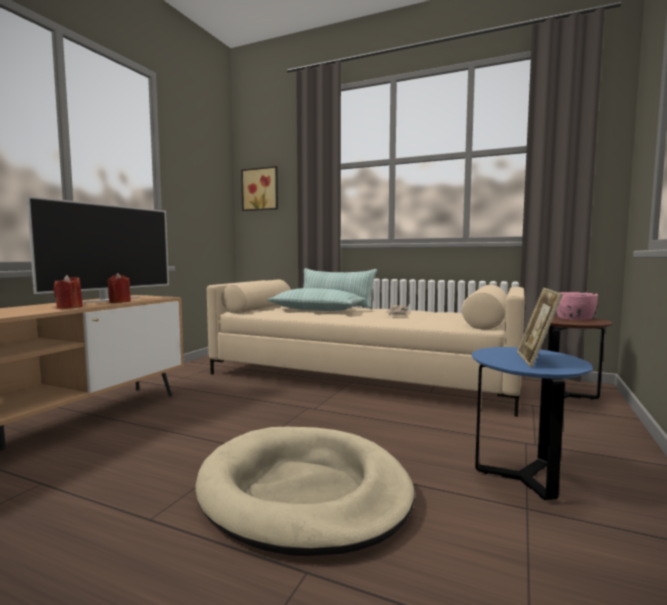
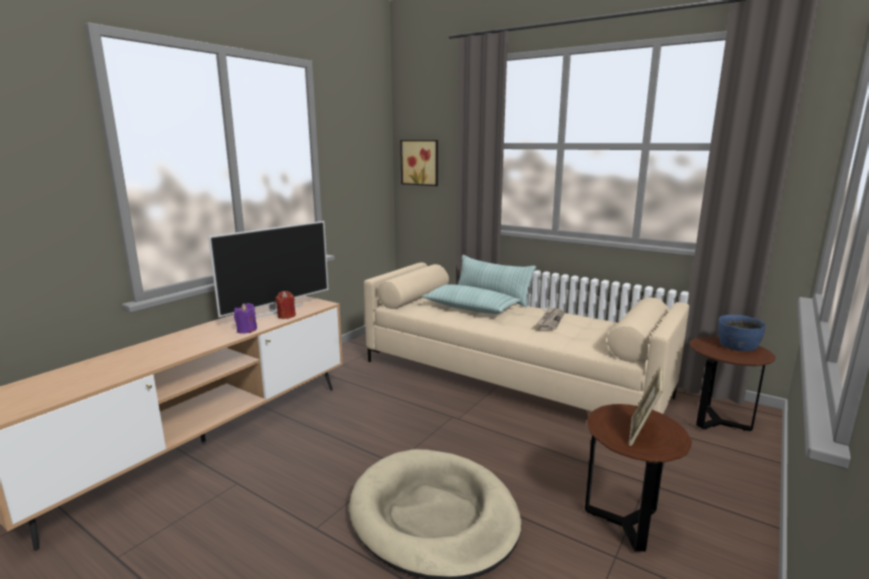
camera: 10 degrees right, 10 degrees up
red candle [53,275,83,309] -> purple candle [234,303,257,333]
blue side table [472,347,593,500] -> brown side table [585,404,692,552]
pink bowl [556,292,598,320] -> blue bowl [718,315,766,351]

